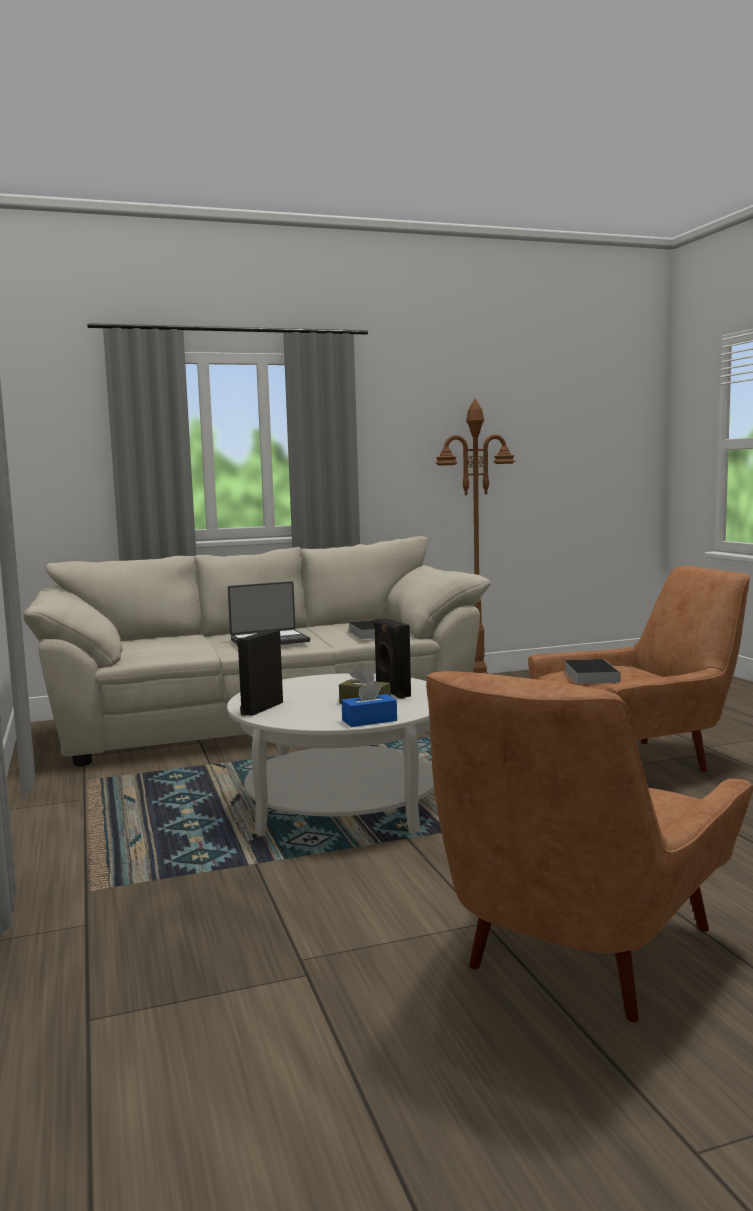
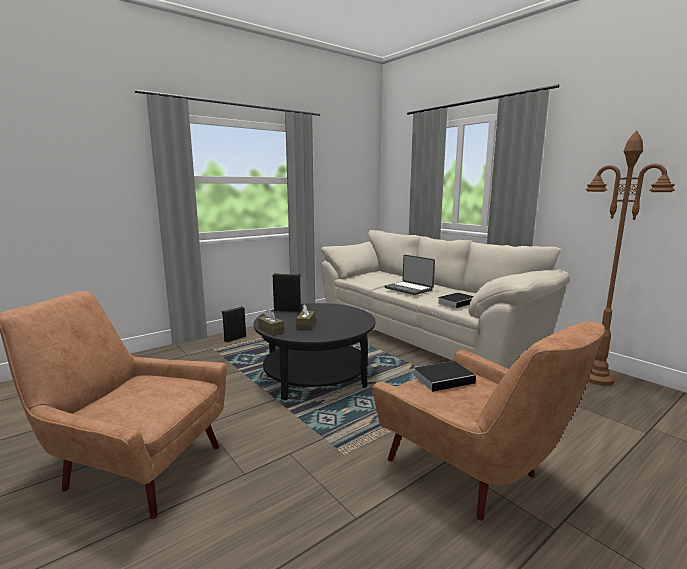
camera: 70 degrees right, 5 degrees up
white coffee table [227,673,434,836] -> black coffee table [254,303,375,400]
blue tissue box [341,680,397,727] -> brown tissue box [258,309,284,335]
black speaker [374,618,411,699] -> black speaker moved to [222,306,246,342]

